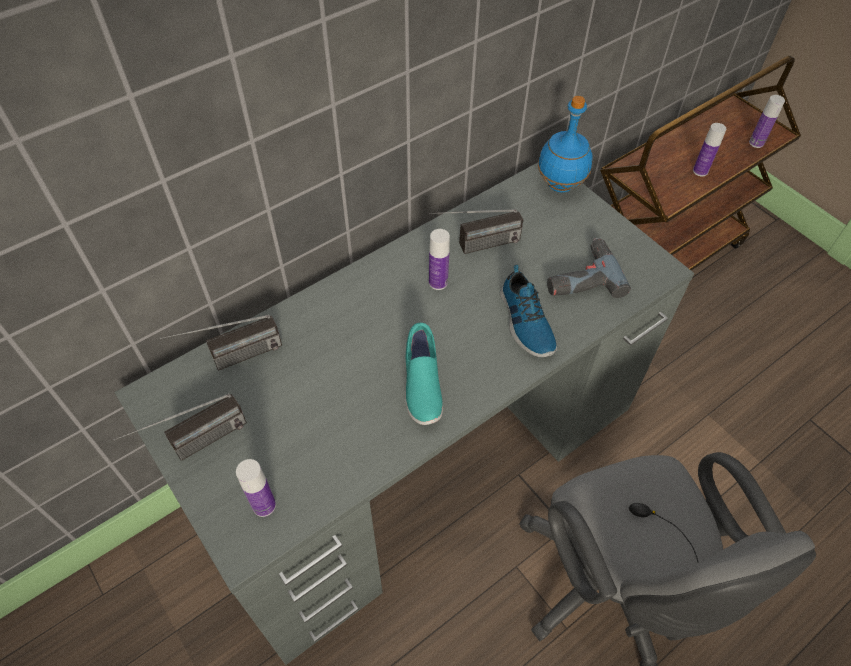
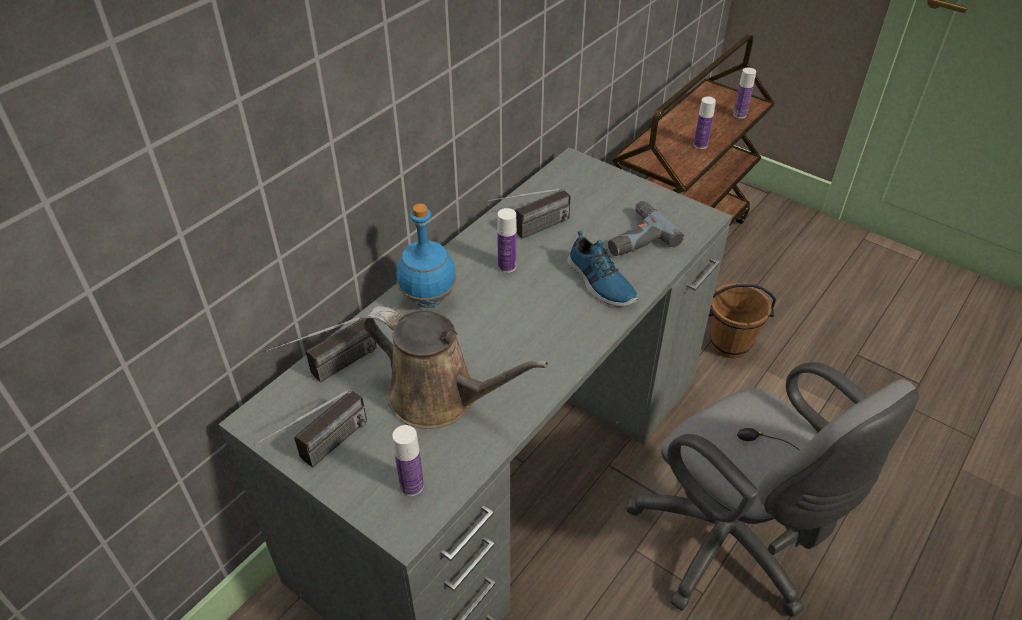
camera: 15 degrees left, 10 degrees down
turquoise shoe [405,323,443,425] -> none
blue bottle [538,96,593,193] -> blue bottle moved to [397,203,456,308]
none -> brown watering can [363,306,548,429]
none -> brown bucket [708,283,776,358]

